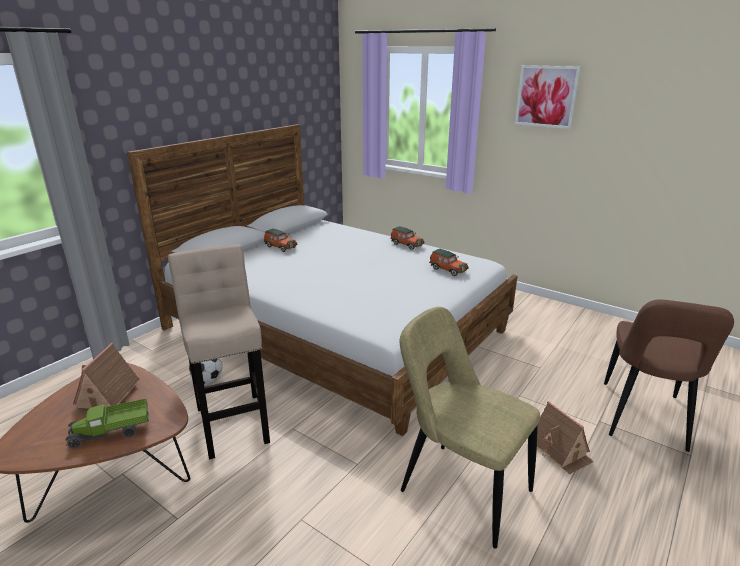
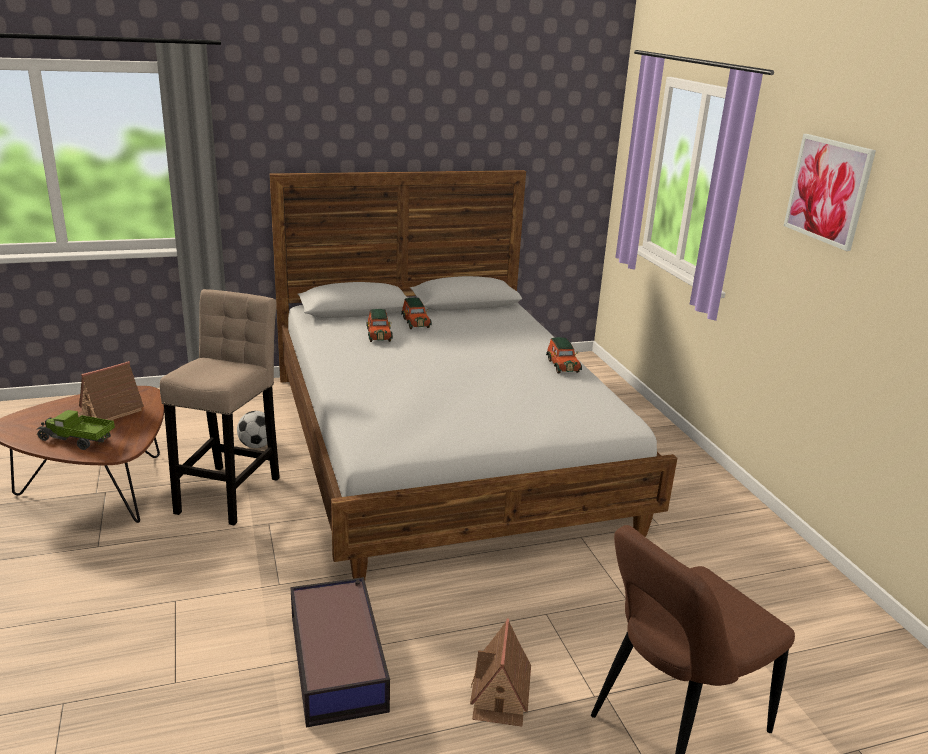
camera: 35 degrees right, 0 degrees up
beige chair [399,307,540,549] -> storage box [290,577,390,728]
toy car [429,249,469,276] -> toy car moved to [366,309,393,342]

